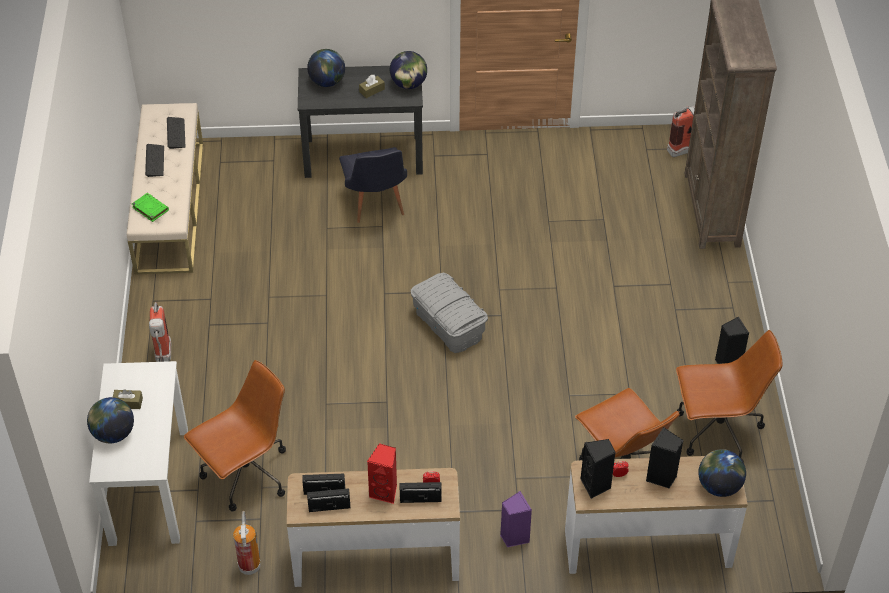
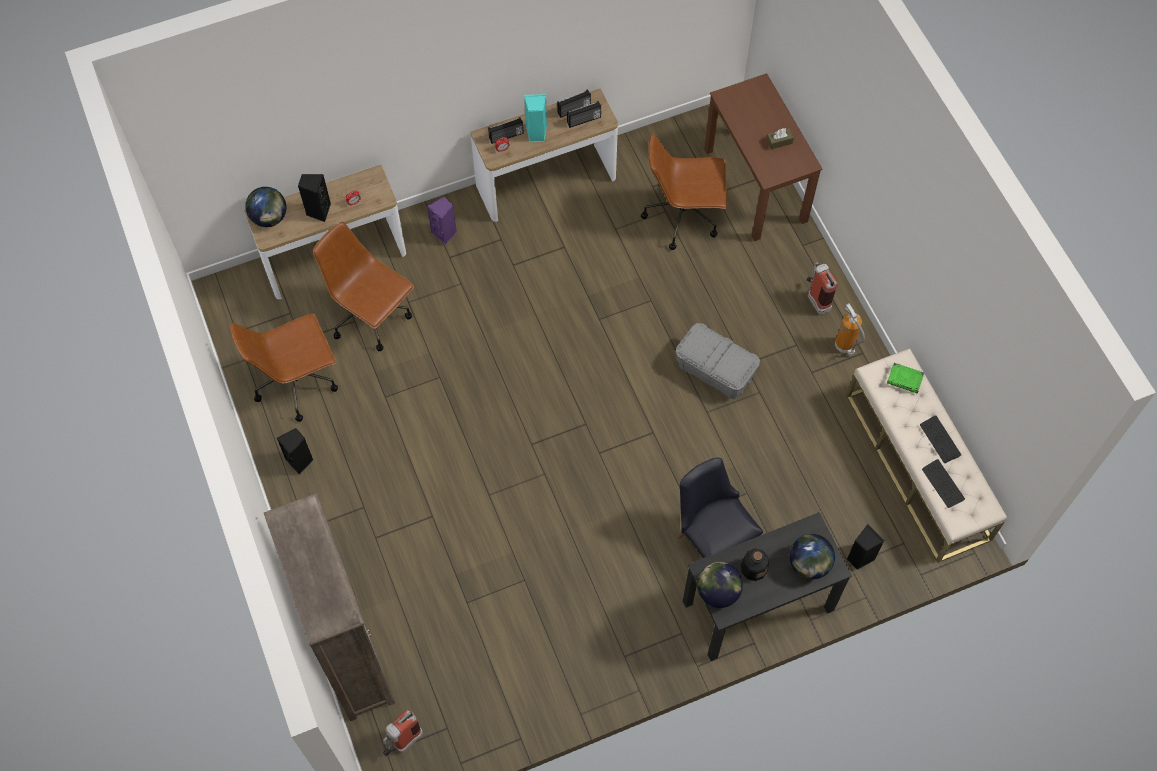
camera: 160 degrees right, 15 degrees up
globe [87,397,134,443] -> none
white desk [89,361,188,546] -> brown desk [704,73,822,241]
brown office chair [184,360,286,511] -> brown office chair turned 60 degrees clockwise [641,134,727,250]
fire extinguisher [233,511,261,575] -> fire extinguisher moved to [835,303,865,356]
brown tissue box [359,75,385,98] -> bottle [741,549,769,581]
red speaker [367,443,397,504] -> turquoise speaker [524,94,547,142]
grey storage box [411,273,488,353] -> grey storage box moved to [675,323,760,399]
black speaker [581,439,616,499] -> black speaker moved to [847,524,885,570]

